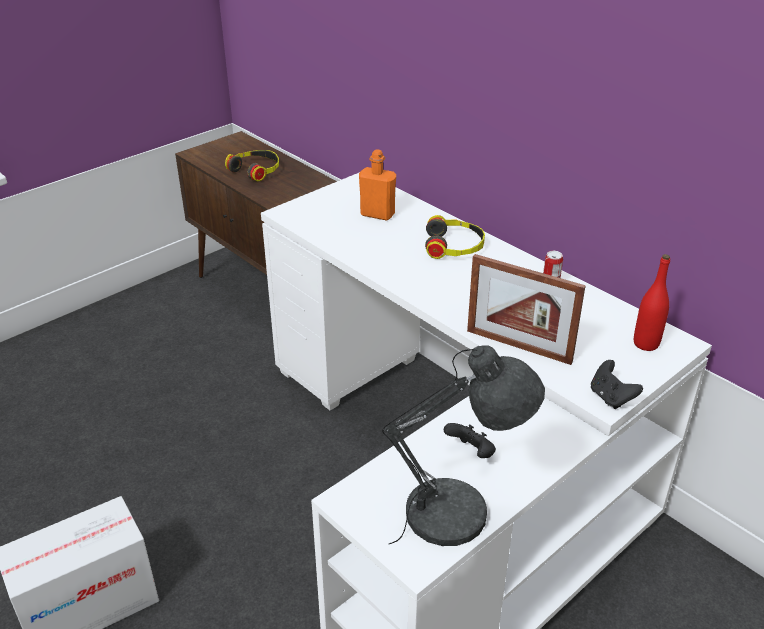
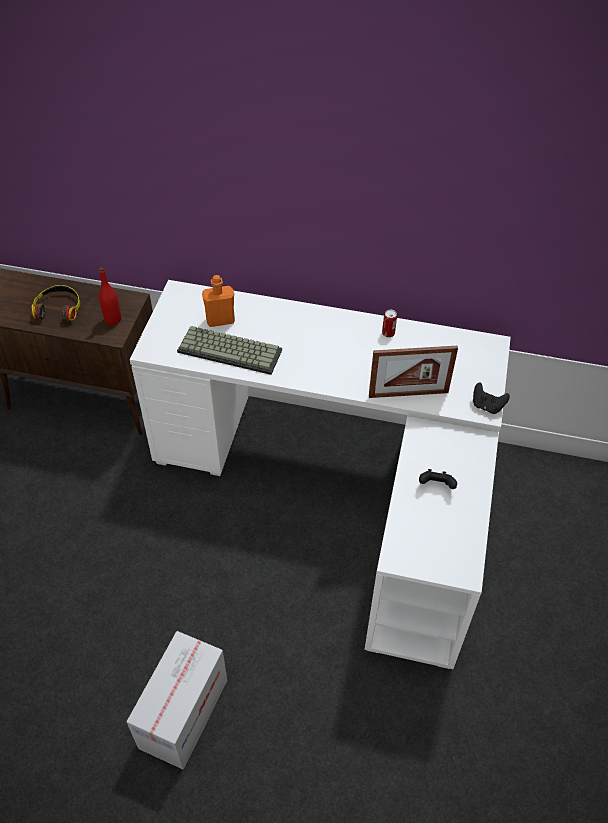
camera: 35 degrees left, 15 degrees up
grey table lamp [382,345,545,546] -> none
headphones [425,215,485,259] -> none
red bottle [634,254,670,351] -> red bottle moved to [99,267,121,325]
none -> keyboard [177,326,282,375]

